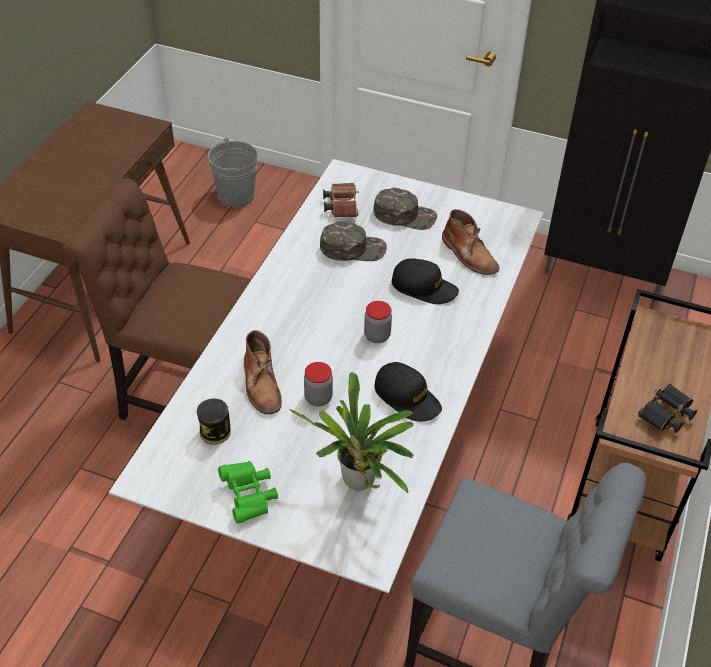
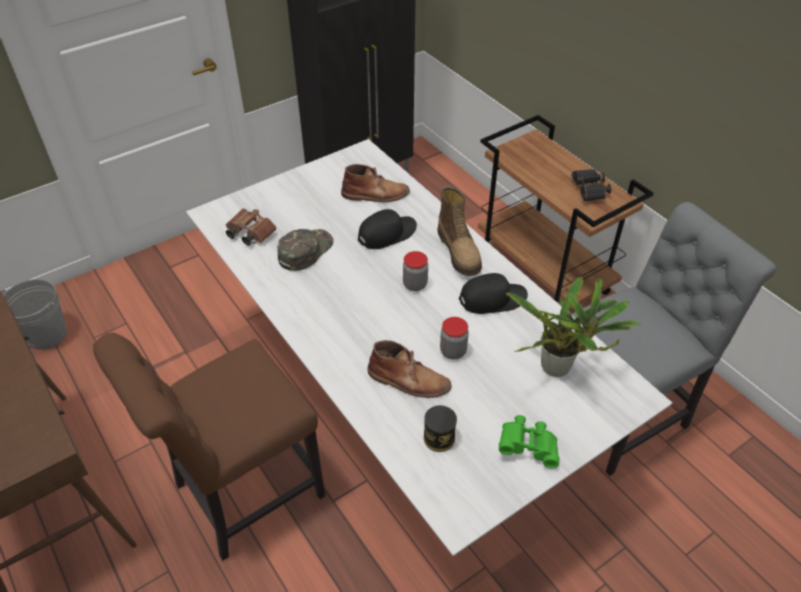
camera: 55 degrees left, 0 degrees up
green cap [373,188,437,230] -> none
none -> boot [438,186,482,276]

